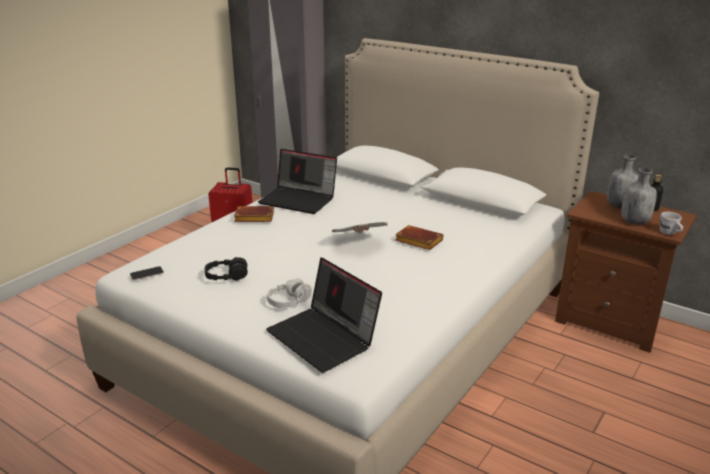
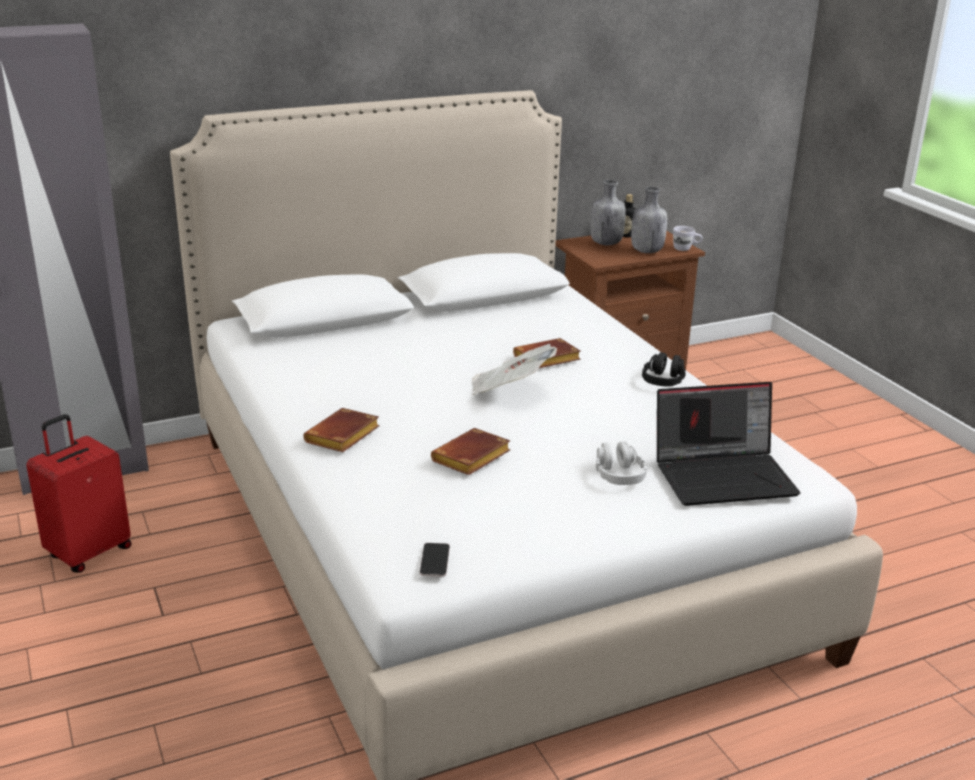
camera: 60 degrees left, 0 degrees up
black headphones [205,257,248,281] -> black headphones moved to [642,352,686,387]
laptop [258,149,337,214] -> none
none -> brown book [431,428,510,475]

